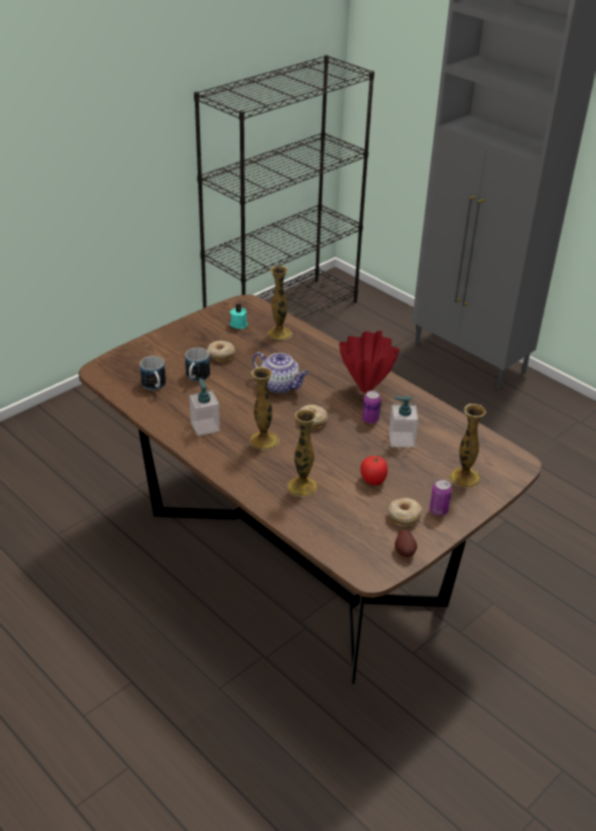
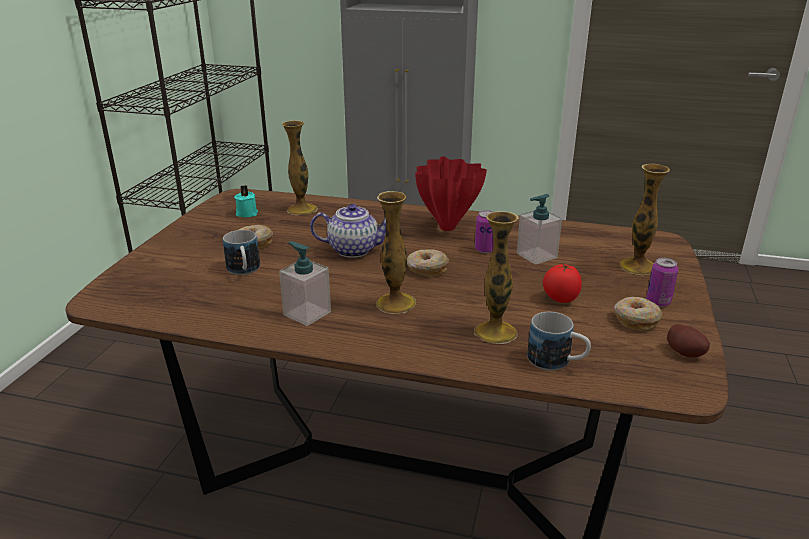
camera: 30 degrees left, 10 degrees down
mug [140,356,166,390] -> mug moved to [527,312,591,371]

